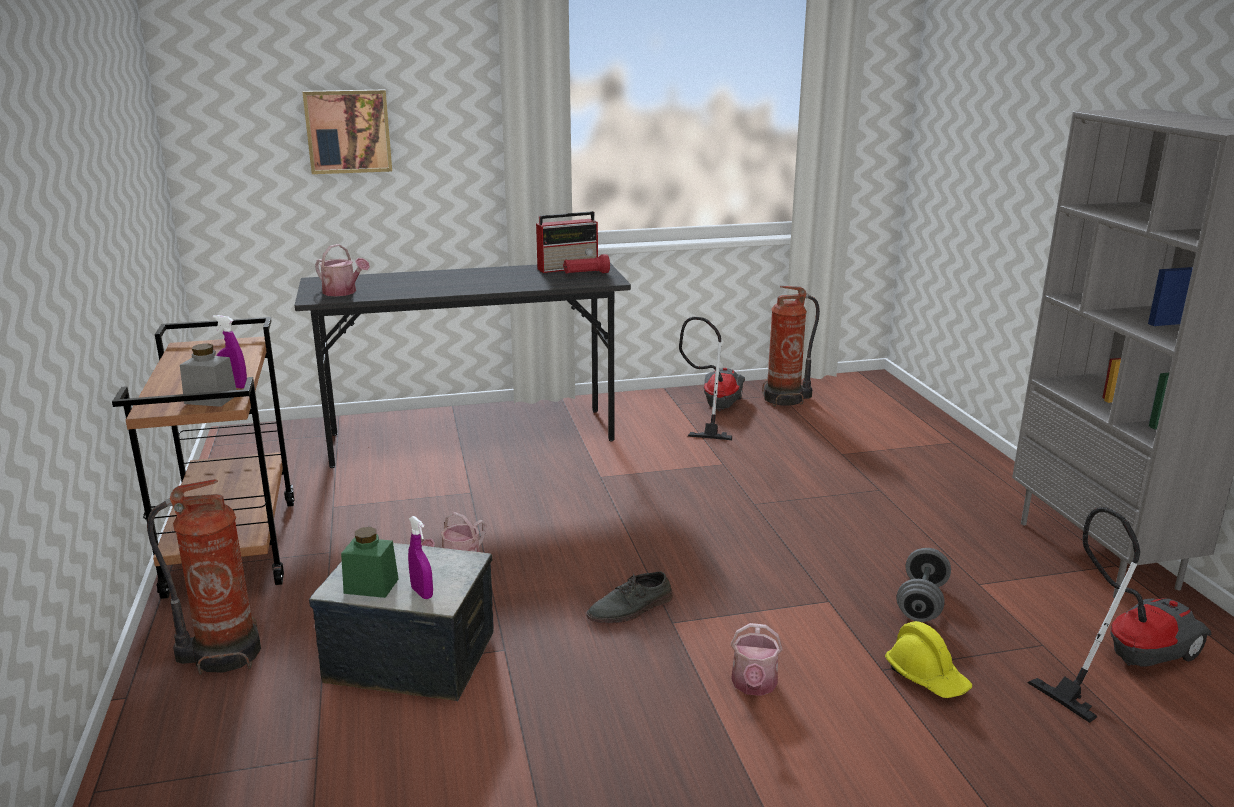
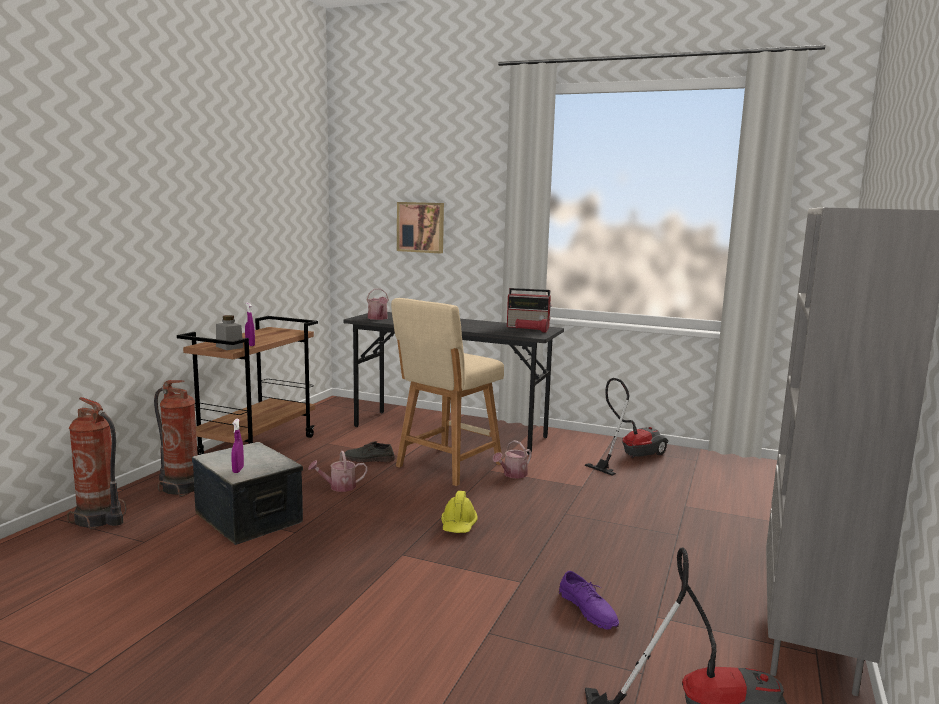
camera: 35 degrees right, 10 degrees down
green jar [341,527,398,598] -> none
grey shoe [586,572,673,624] -> grey shoe moved to [345,441,395,462]
watering can [731,623,783,696] -> watering can moved to [492,440,532,479]
fire extinguisher [762,286,820,407] -> fire extinguisher moved to [67,397,127,529]
yellow hard hat [885,621,972,698] -> yellow hard hat moved to [441,491,478,533]
grey dumbbell [897,548,951,622] -> purple shoe [559,571,619,629]
none -> beige stool [391,298,504,486]

